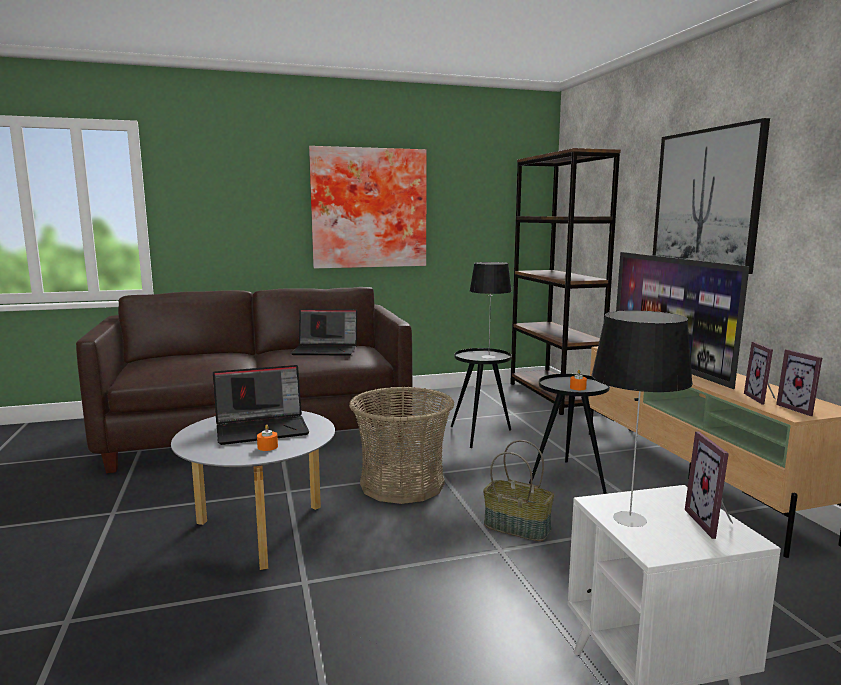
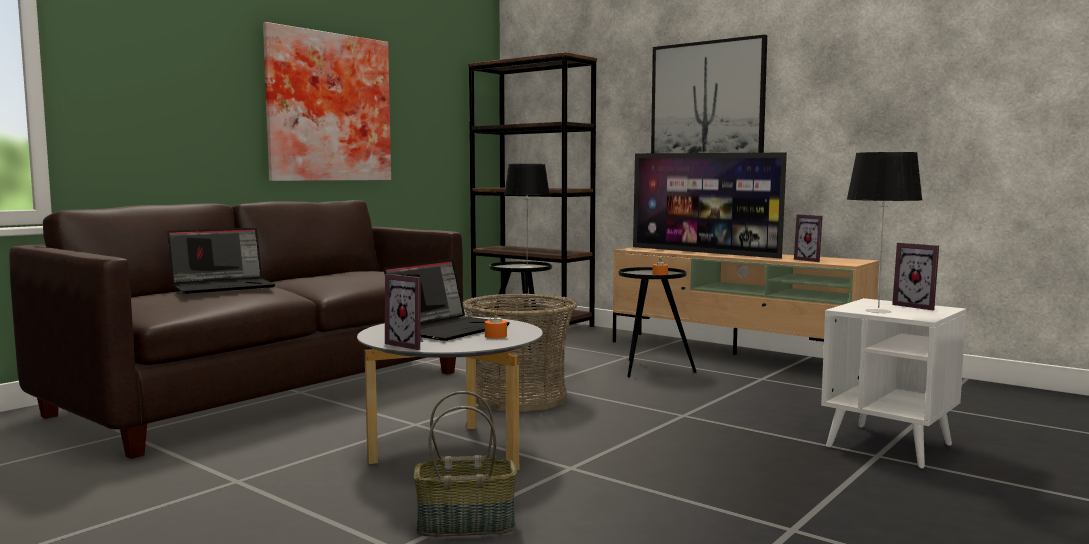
camera: 35 degrees left, 5 degrees down
laptop [291,309,357,356] -> laptop moved to [167,228,276,294]
basket [483,440,554,541] -> basket moved to [414,391,517,537]
picture frame [776,349,822,416] -> picture frame moved to [385,274,423,350]

